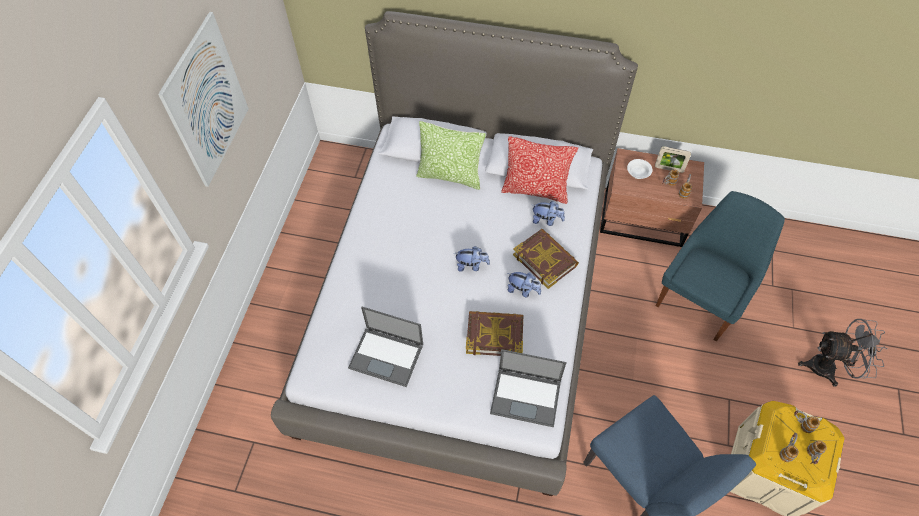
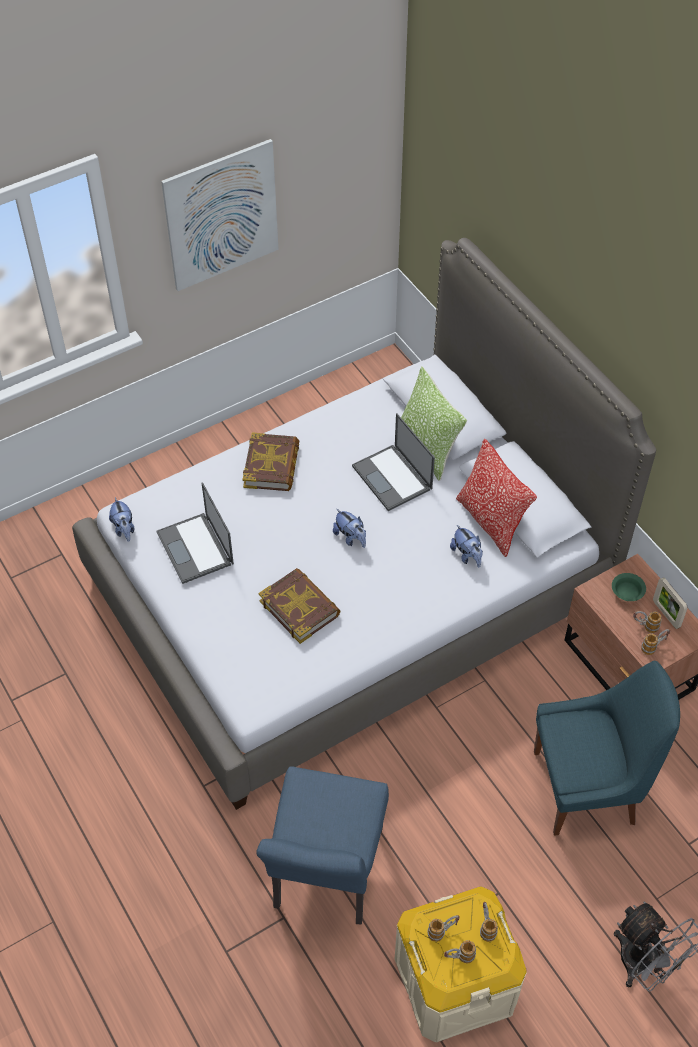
camera: 45 degrees right, 5 degrees down
laptop [490,349,566,427] -> laptop moved to [352,413,435,511]
plush toy [508,272,541,297] -> plush toy moved to [109,497,134,542]
book [513,229,579,289] -> book moved to [243,432,299,491]
white bowl [627,159,652,179] -> green bowl [612,573,646,601]

